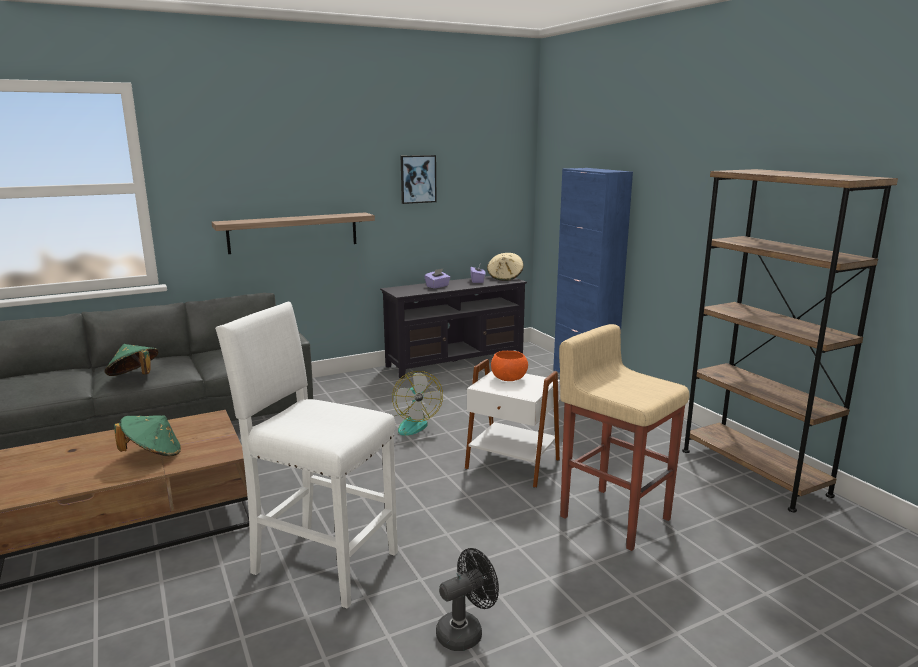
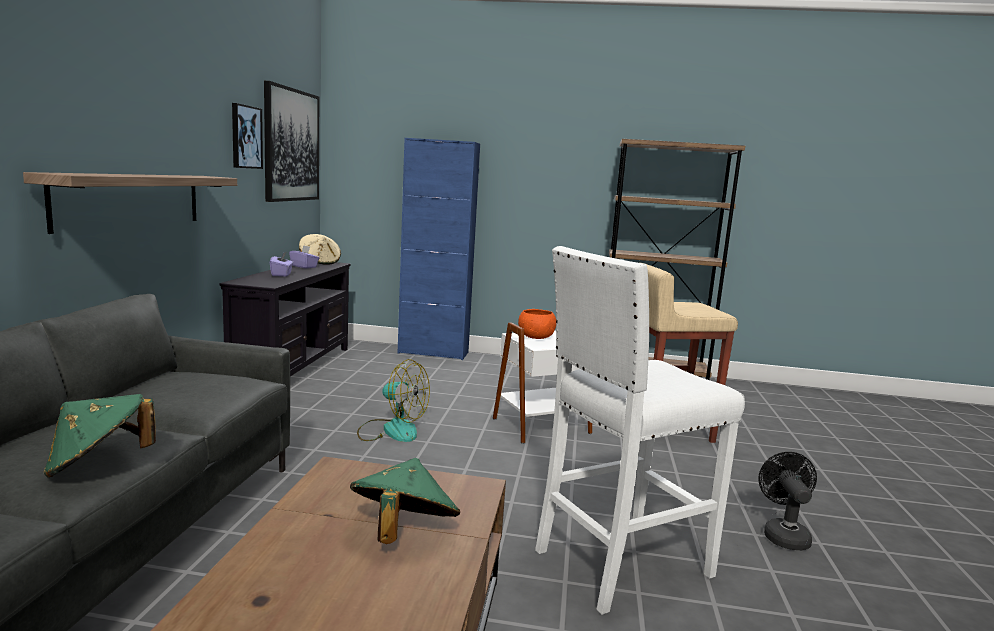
camera: 55 degrees left, 5 degrees down
none -> picture [264,81,319,202]

